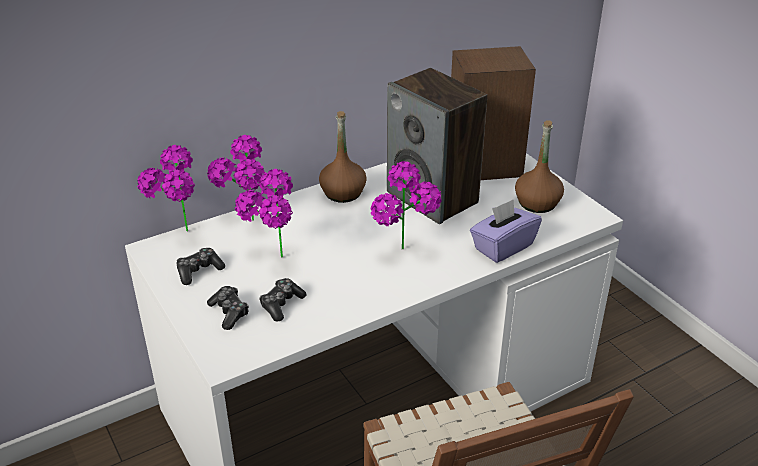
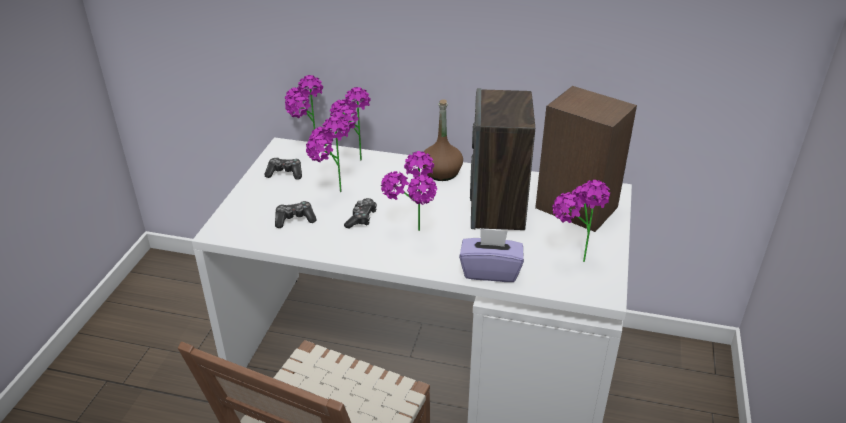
camera: 45 degrees right, 0 degrees up
game controller [207,286,249,330] -> game controller moved to [344,198,377,229]
brown bottle [515,120,564,213] -> potted plant [552,180,610,262]

